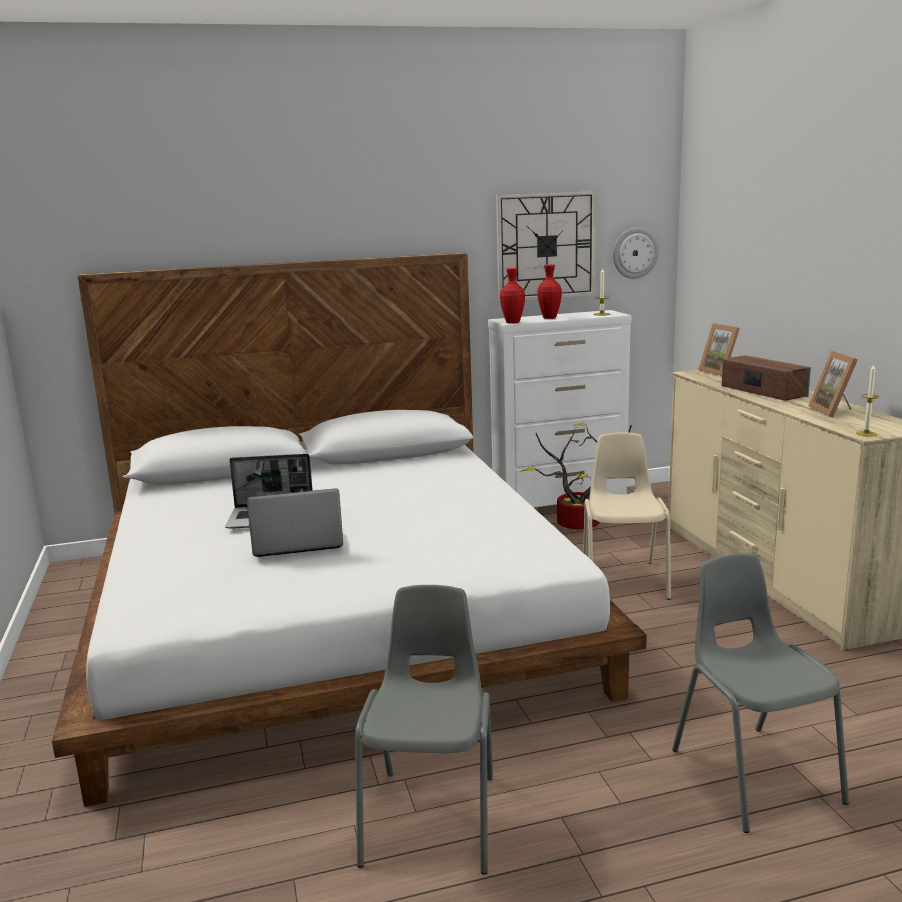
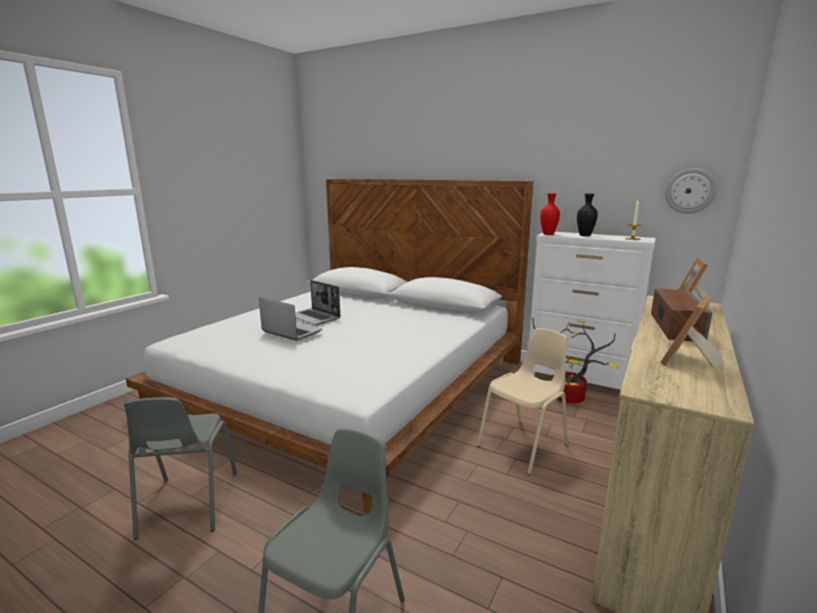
camera: 45 degrees right, 0 degrees up
grey chair [355,585,493,875] -> grey chair turned 120 degrees clockwise [124,397,237,540]
wall clock [496,190,596,302] -> none
red vase [537,264,562,319] -> black vase [577,194,598,236]
candle [856,364,879,437] -> none

